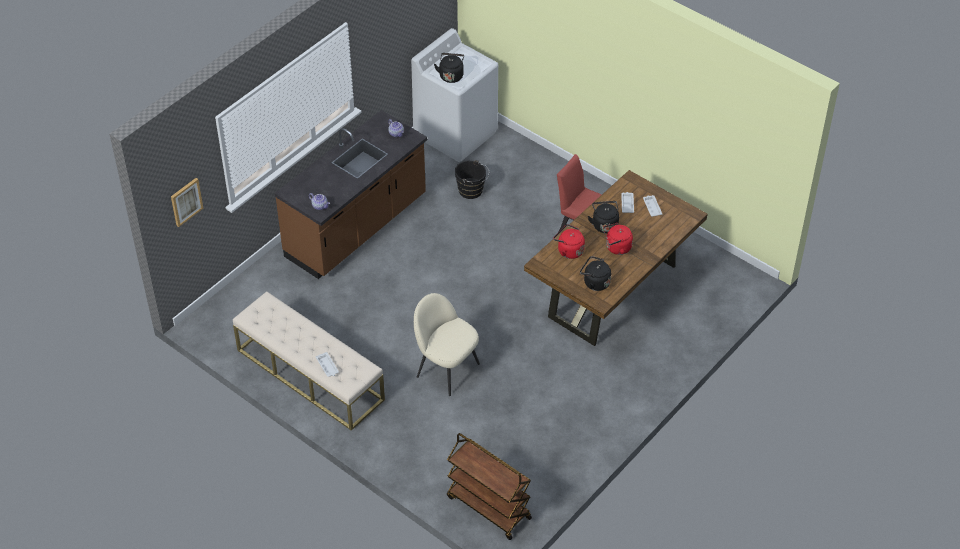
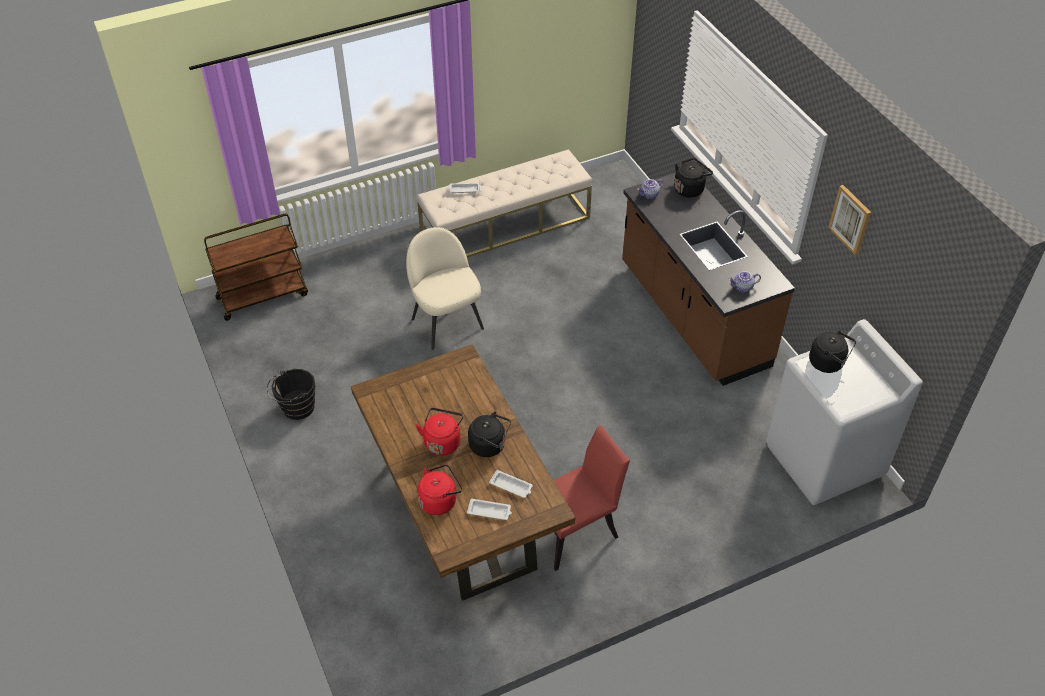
camera: 115 degrees right, 0 degrees up
picture [171,178,203,227] -> picture moved to [828,185,871,255]
beige chair [414,293,480,396] -> beige chair turned 90 degrees counterclockwise [406,227,484,350]
black bucket [455,160,489,199] -> black bucket moved to [267,369,315,420]
red kettle [554,224,585,259] -> red kettle moved to [417,464,462,515]
black kettle [580,256,611,291] -> black kettle moved to [674,158,713,198]

